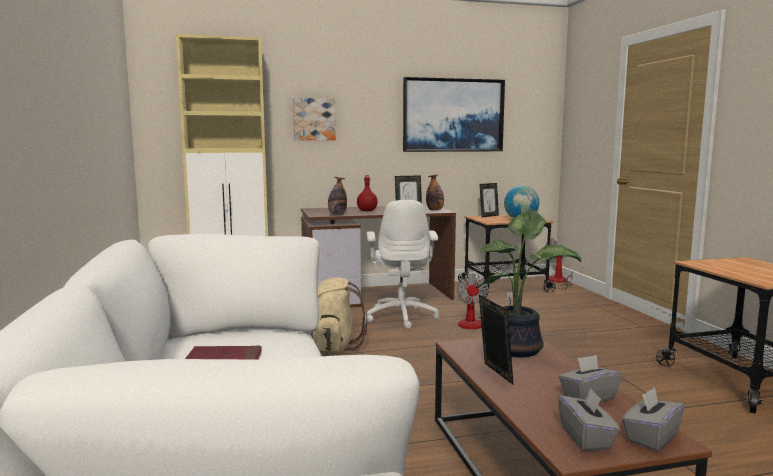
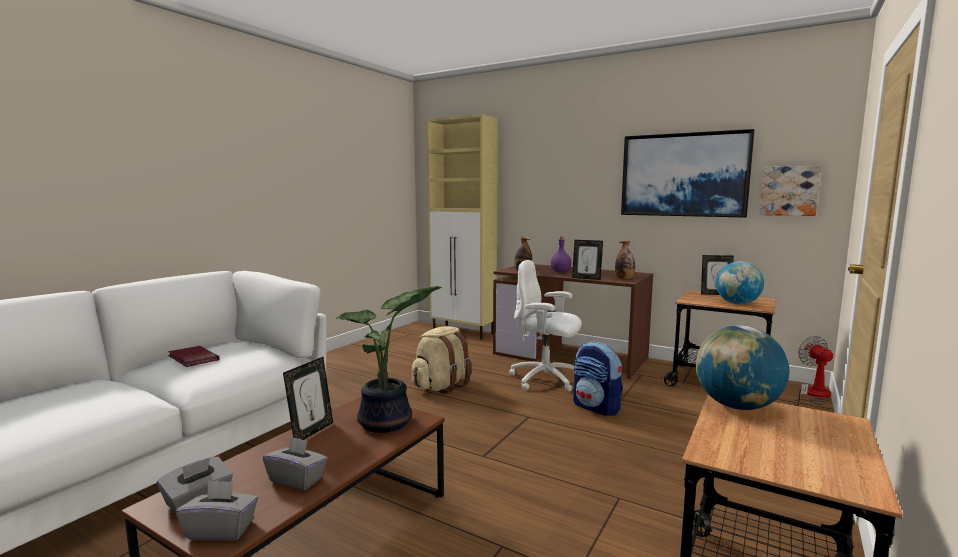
camera: 45 degrees right, 0 degrees up
picture [293,98,336,140] -> picture moved to [759,166,821,216]
red bottle [357,175,378,211] -> purple bottle [551,237,572,272]
white office chair [366,200,439,329] -> white office chair turned 75 degrees clockwise [509,260,582,392]
fan [456,274,513,329] -> backpack [573,342,623,416]
none -> globe [696,325,789,410]

